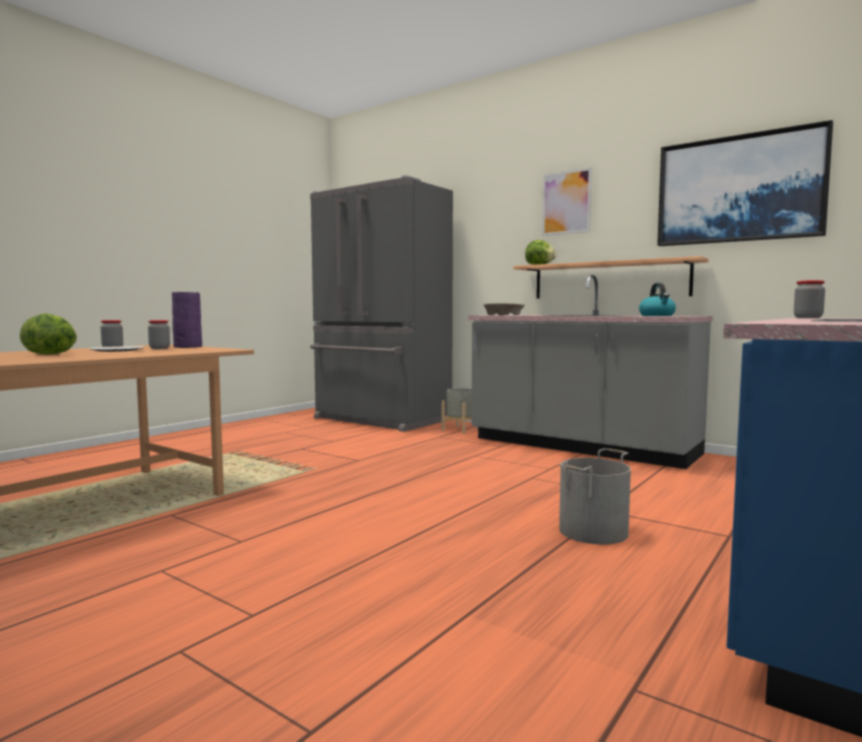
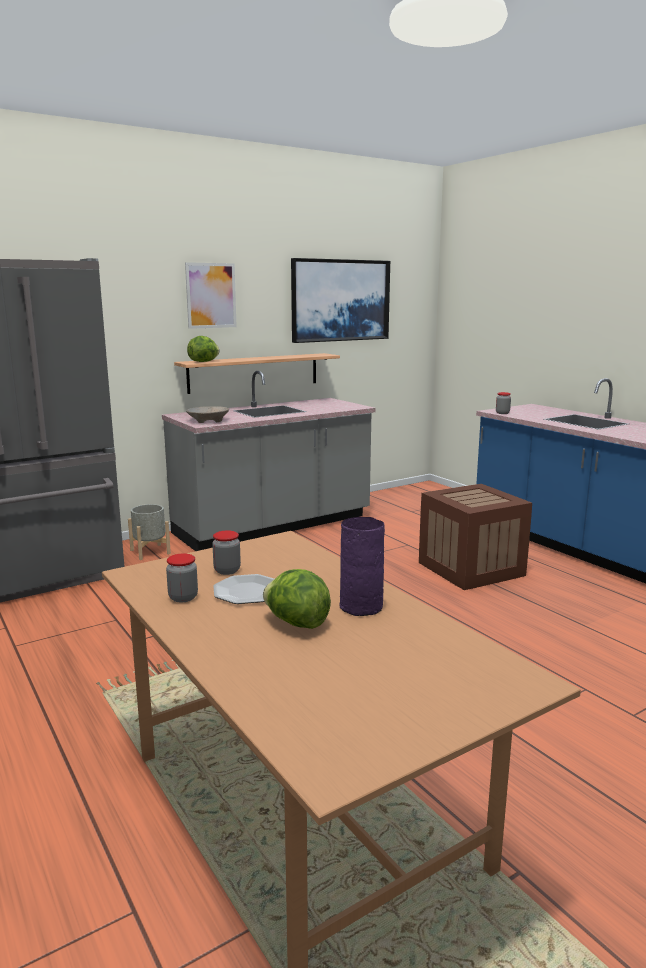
camera: 70 degrees left, 10 degrees up
purple vase [172,292,202,348] -> purple vase moved to [340,517,385,616]
grey bucket [559,448,631,545] -> crate [419,484,532,590]
kettle [639,283,676,316] -> none

